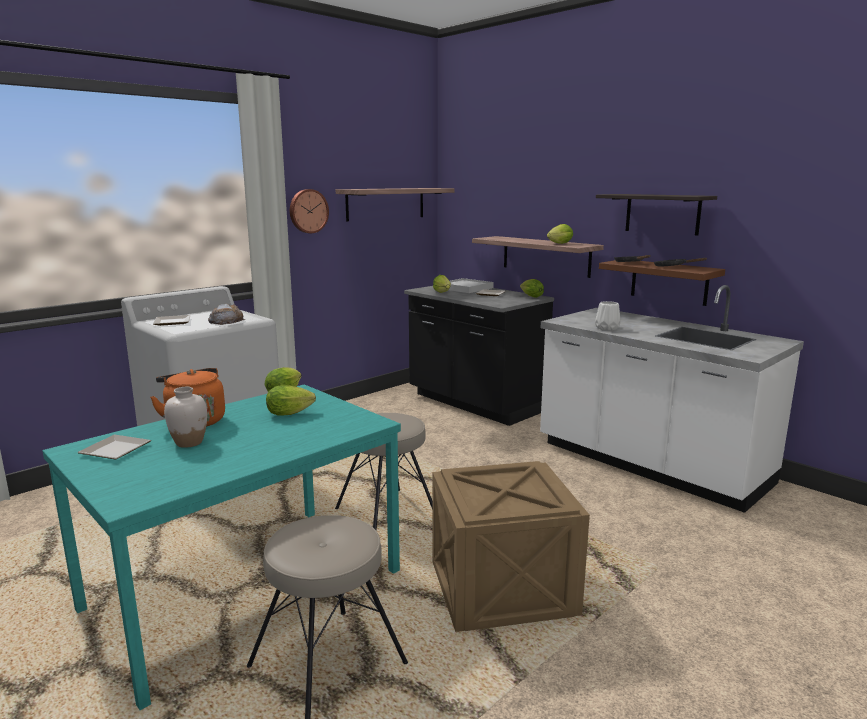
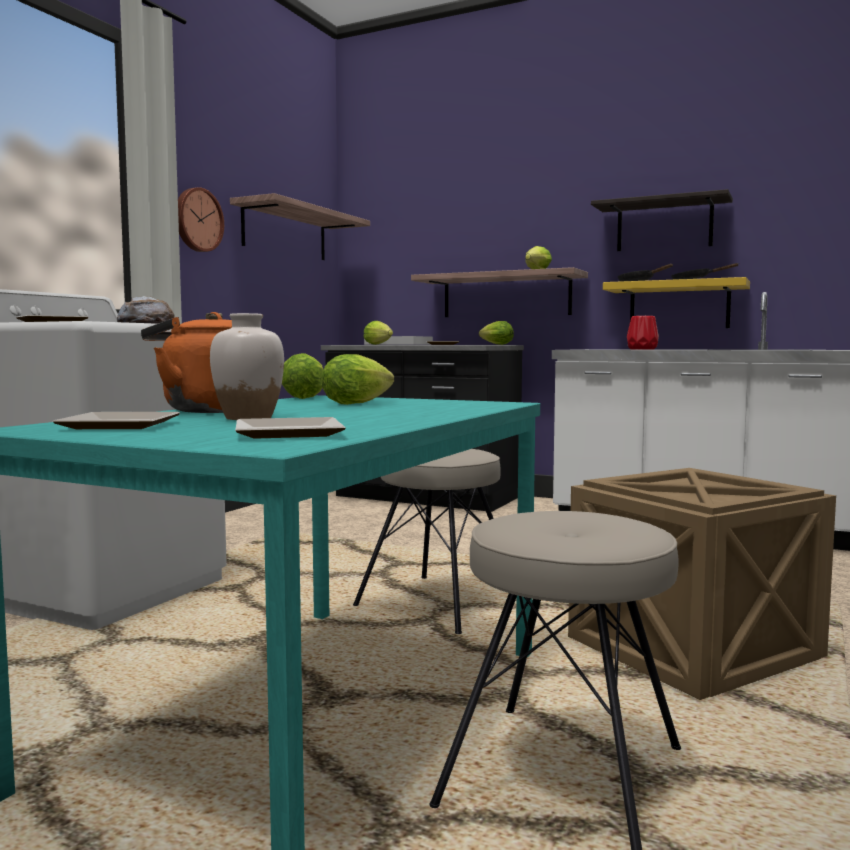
camera: 20 degrees left, 10 degrees down
white vase [595,301,620,331] -> red vase [627,316,659,350]
brown shelf [599,260,725,306] -> yellow shelf [603,277,750,328]
none -> plate [235,417,346,439]

